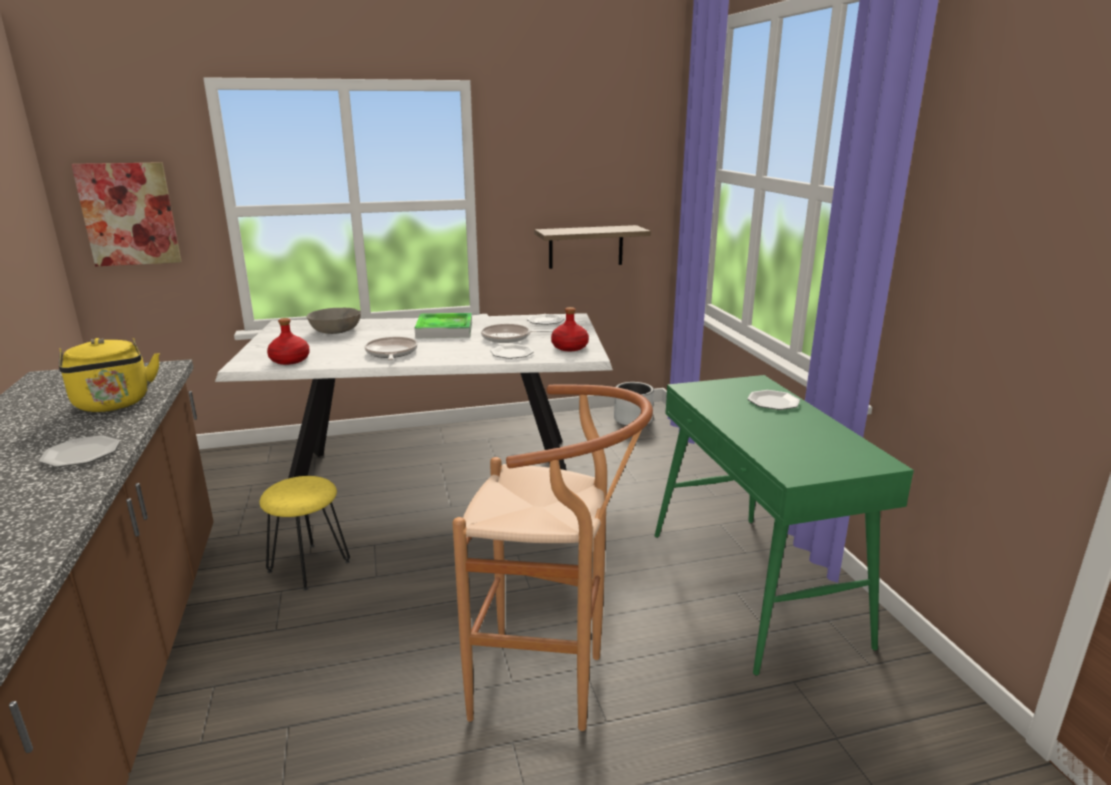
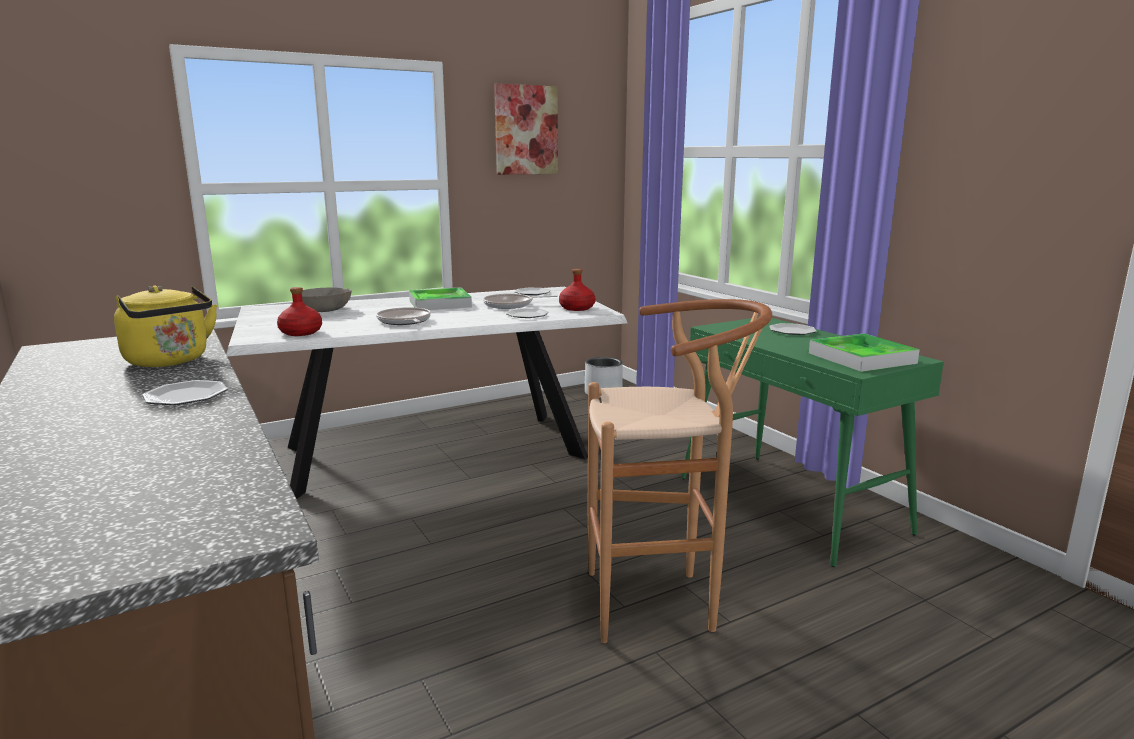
camera: 15 degrees left, 5 degrees down
picture [71,162,181,266] -> picture moved to [494,83,558,175]
yellow stool [259,476,350,591] -> none
shelf [535,225,651,269] -> none
none -> tray [809,333,920,372]

